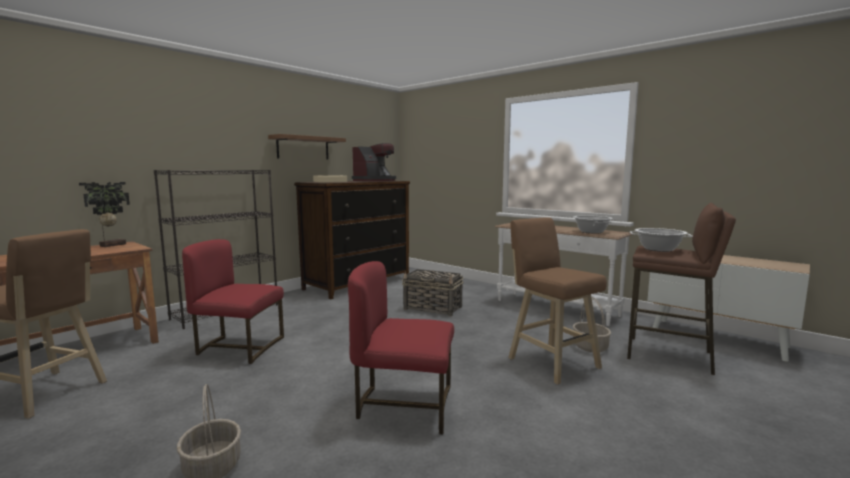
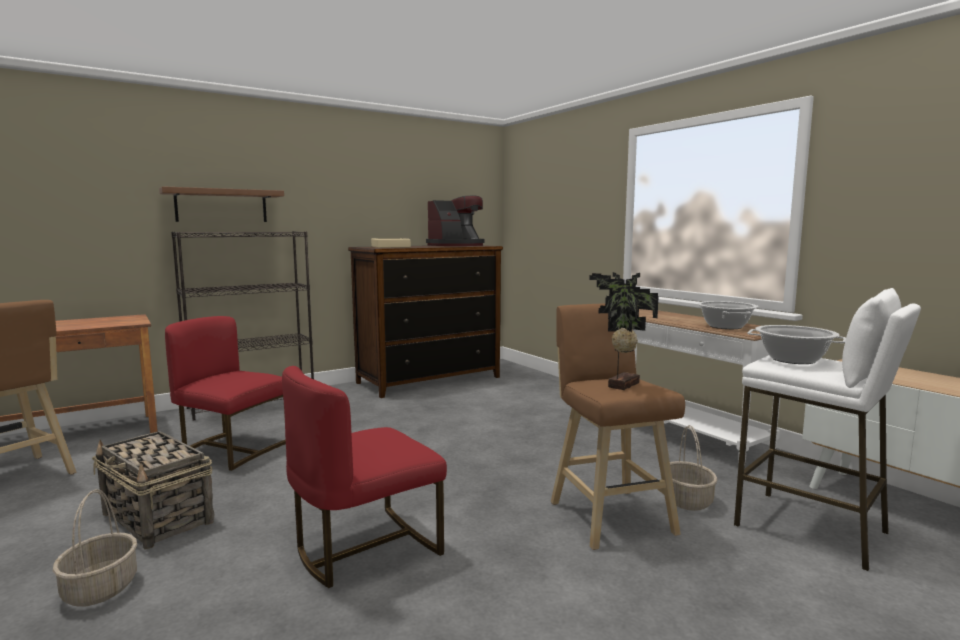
camera: 15 degrees right, 0 degrees up
potted plant [79,182,130,247] -> potted plant moved to [589,272,659,390]
brown shelf [268,134,346,159] -> brown shelf moved to [159,186,284,222]
red chair [348,261,454,434] -> red chair turned 60 degrees counterclockwise [282,366,447,588]
basket [402,269,464,316] -> basket moved to [92,431,214,550]
brown stool [627,203,736,375] -> white stool [734,288,921,571]

